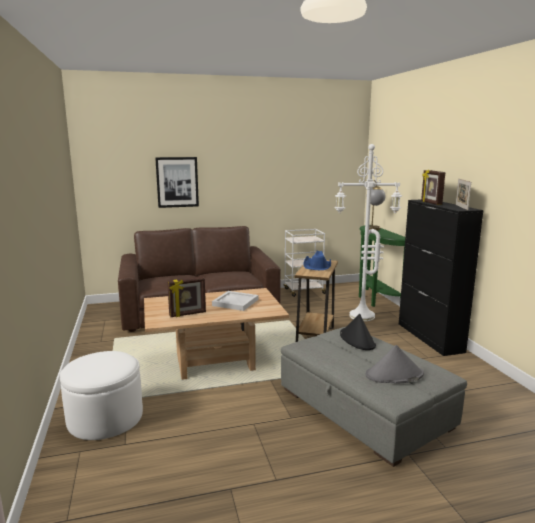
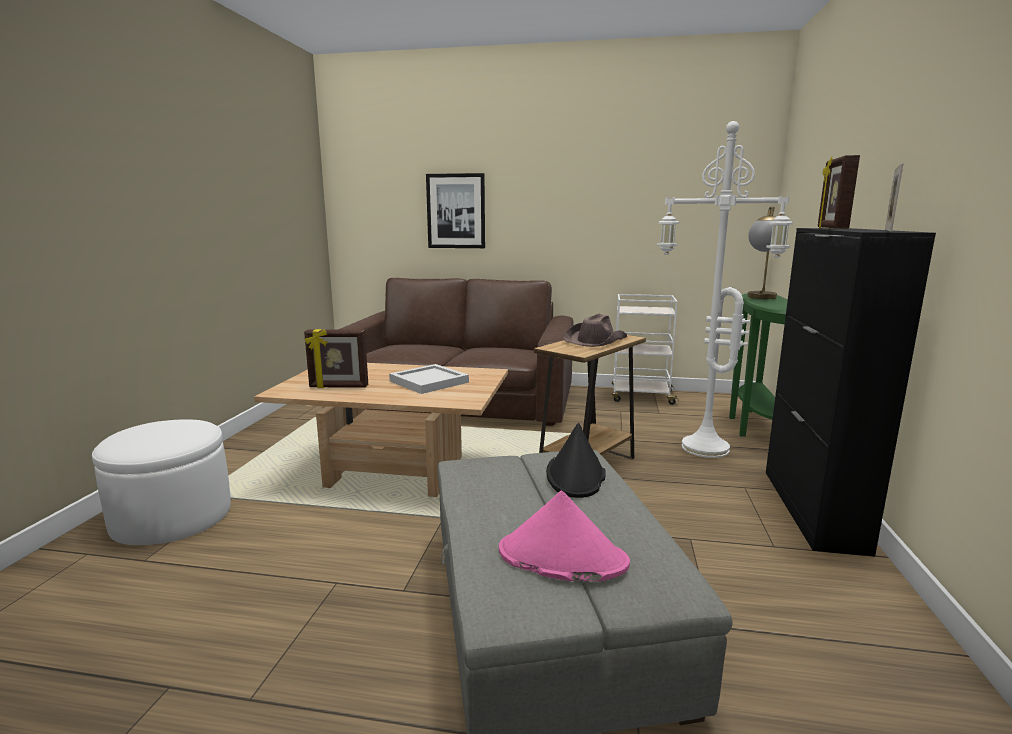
camera: 25 degrees right, 0 degrees up
blue hat [303,251,331,270] -> brown hat [564,314,628,347]
grey hat [365,345,424,384] -> pink hat [499,491,630,581]

